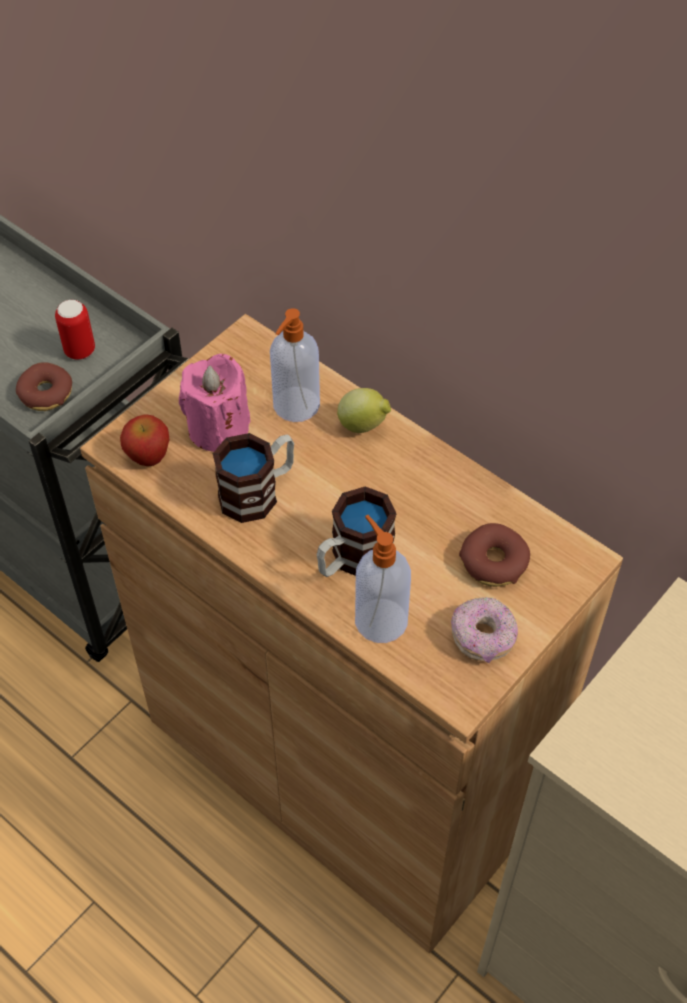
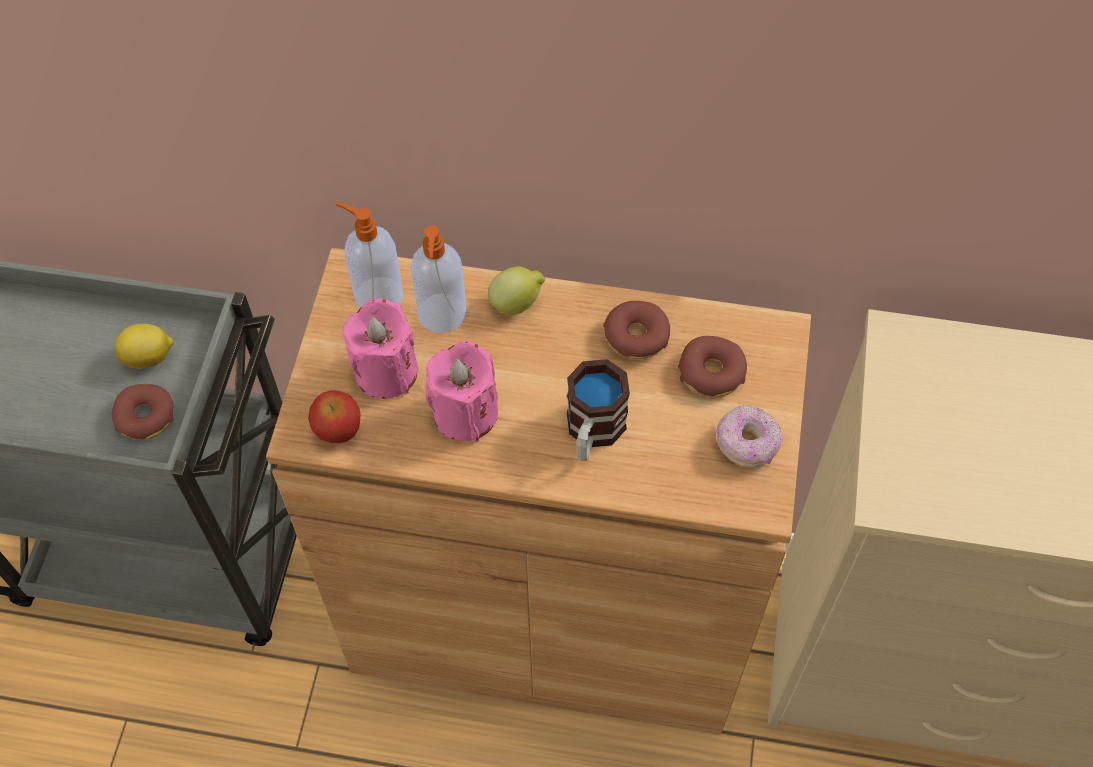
camera: 30 degrees left, 5 degrees up
can [55,300,95,360] -> lemon [115,324,174,369]
mug [213,433,294,523] -> pink candle [425,341,498,442]
soap dispenser [355,515,411,643] -> soap dispenser moved to [336,202,403,309]
none -> donut [603,301,670,359]

